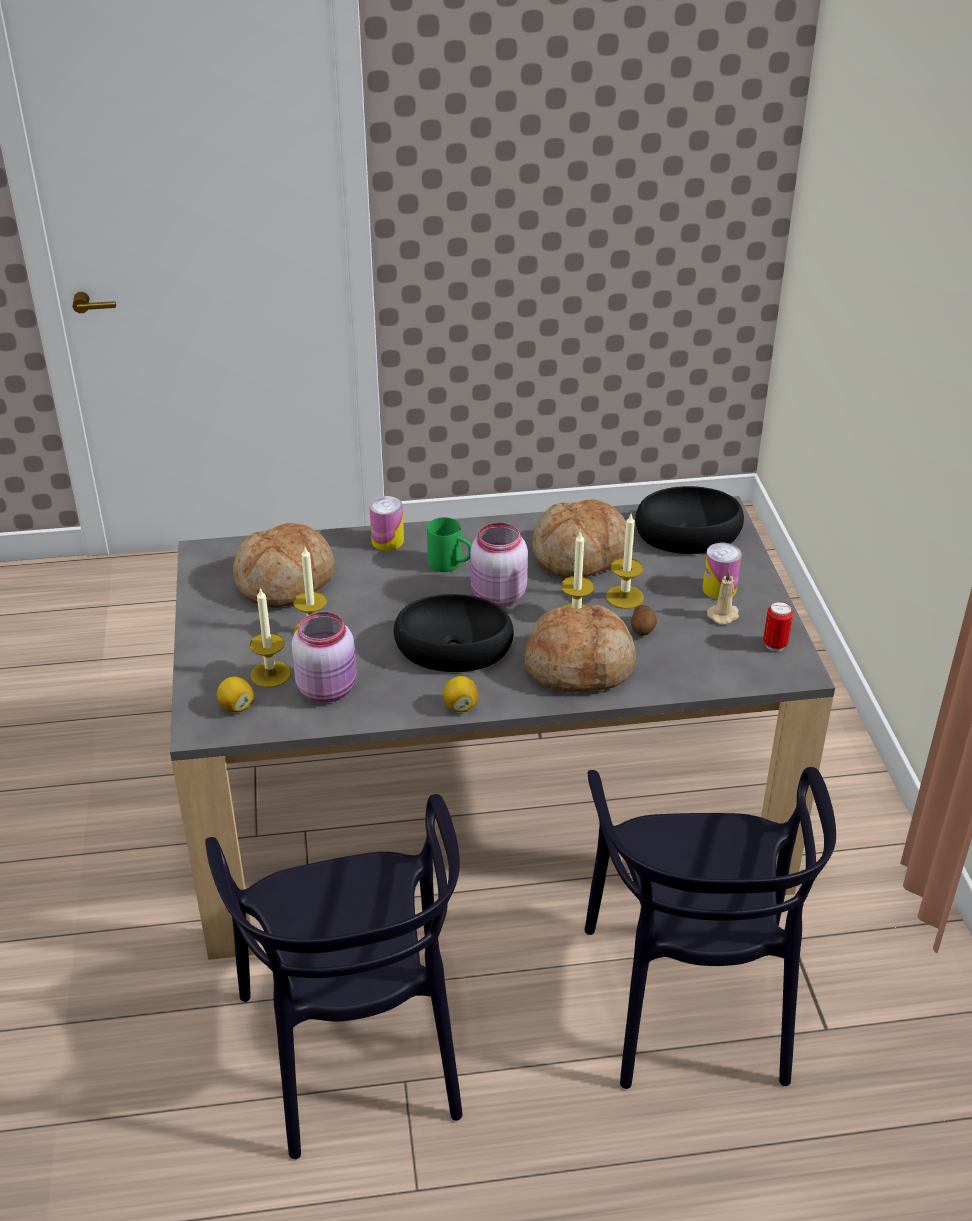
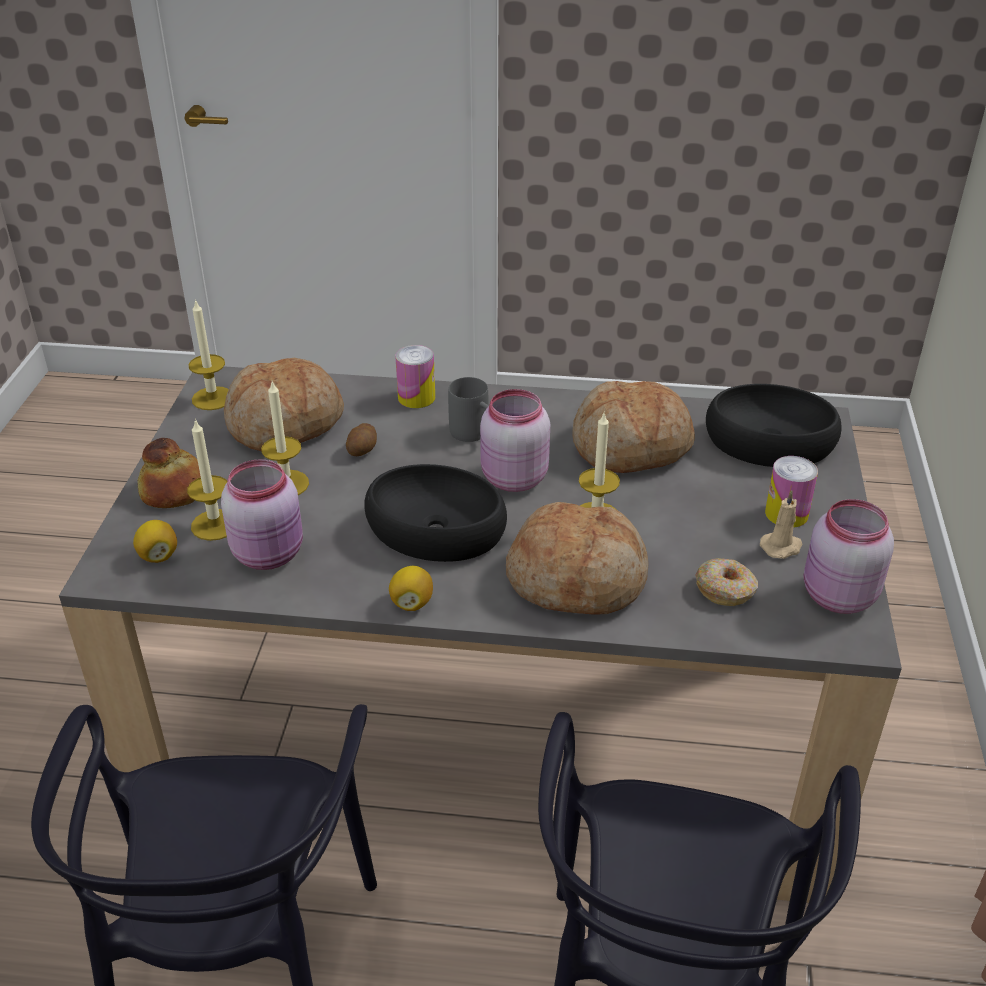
camera: 15 degrees right, 0 degrees up
green mug [427,517,472,572] -> grey mug [448,377,489,442]
candle [606,514,644,609] -> candle moved to [188,299,229,410]
potato [631,605,657,636] -> potato moved to [346,423,377,456]
can [763,602,793,651] -> pink jar [804,499,894,614]
none -> bread [137,438,201,508]
none -> donut [695,558,758,606]

